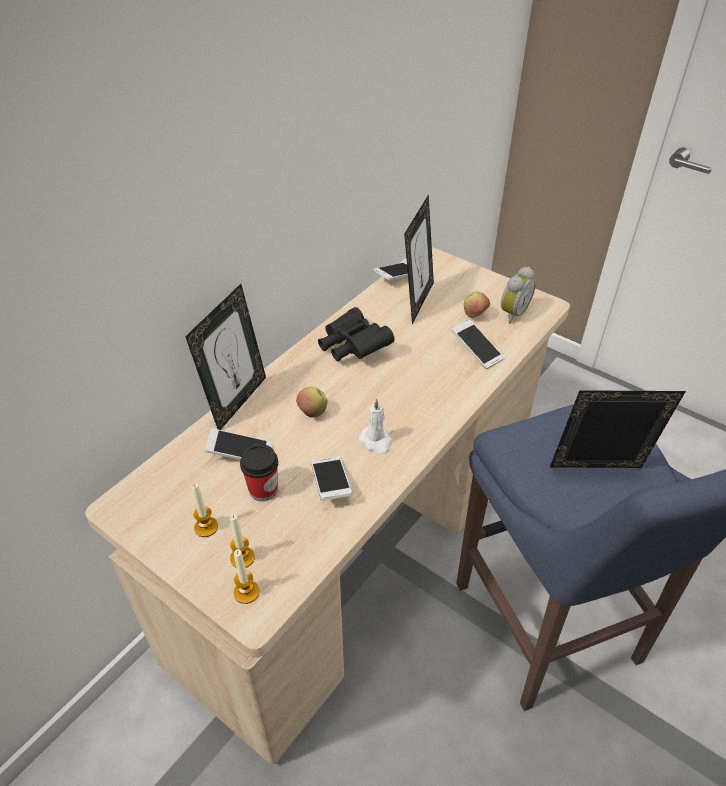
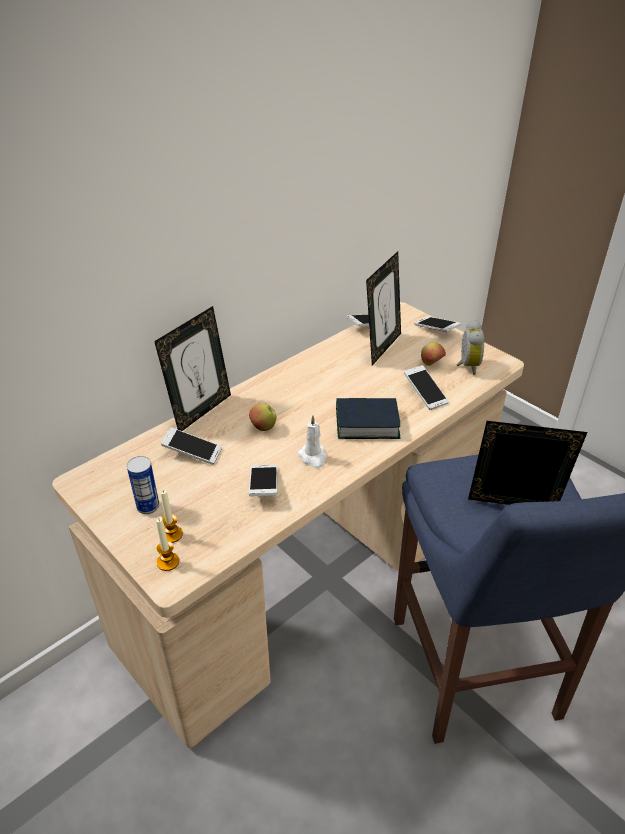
camera: 10 degrees right, 5 degrees down
candle [192,484,218,537] -> can [127,456,159,514]
cup [240,444,278,501] -> none
black binoculars [318,307,395,362] -> none
alarm clock [501,267,535,324] -> alarm clock turned 45 degrees counterclockwise [457,320,484,375]
none -> book [336,398,400,439]
none -> phone [414,316,461,332]

